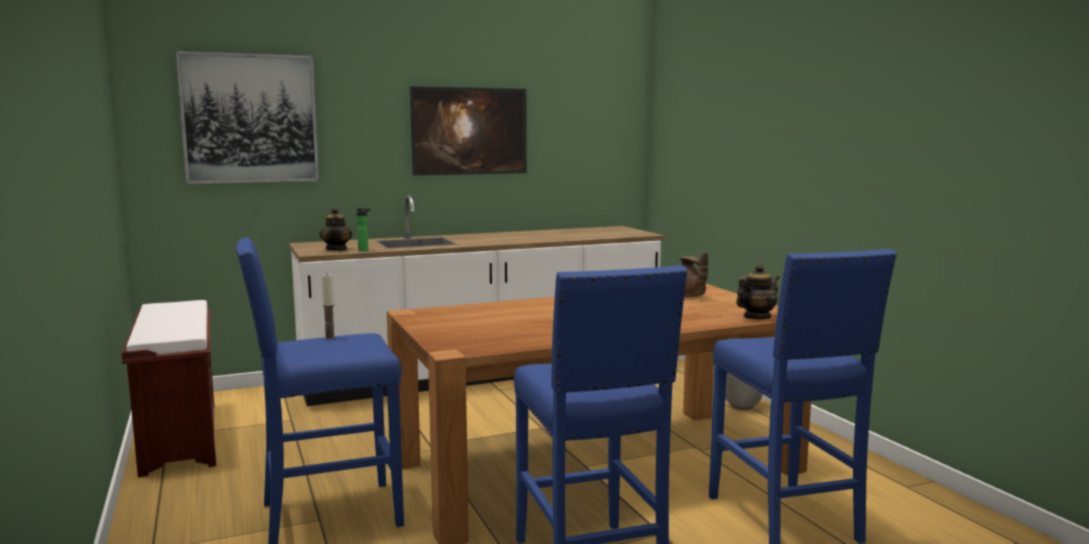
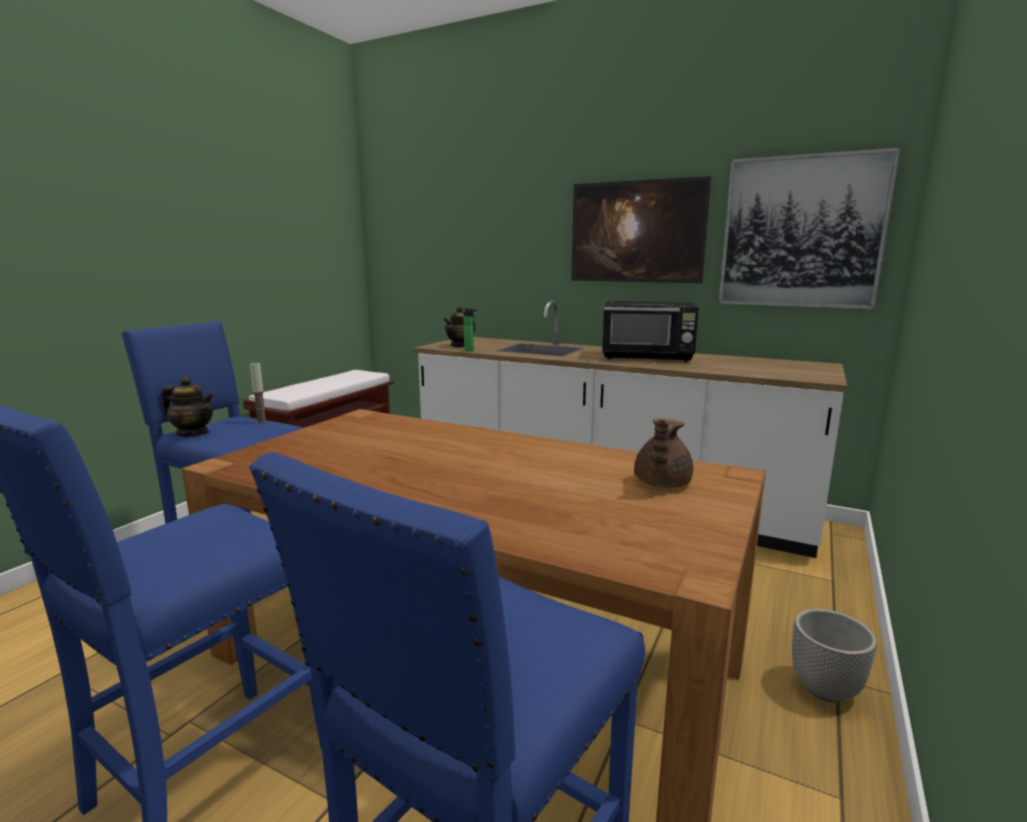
camera: 50 degrees right, 5 degrees up
picture [176,51,319,184] -> picture moved to [718,147,901,309]
teapot [736,264,780,319] -> teapot moved to [161,377,214,437]
none -> black microwave [602,301,699,362]

